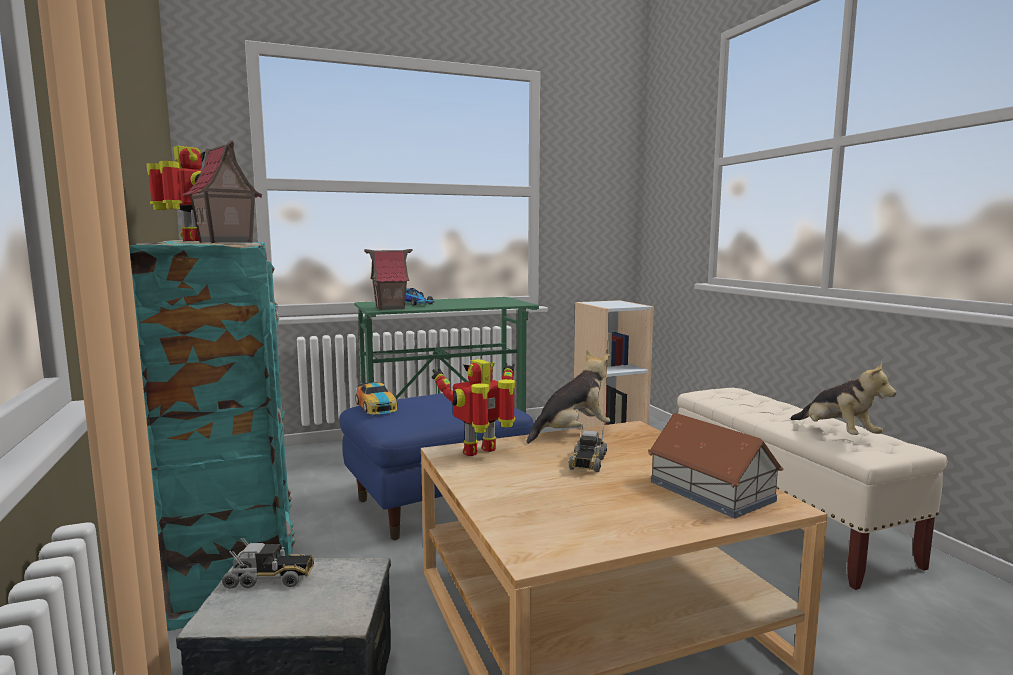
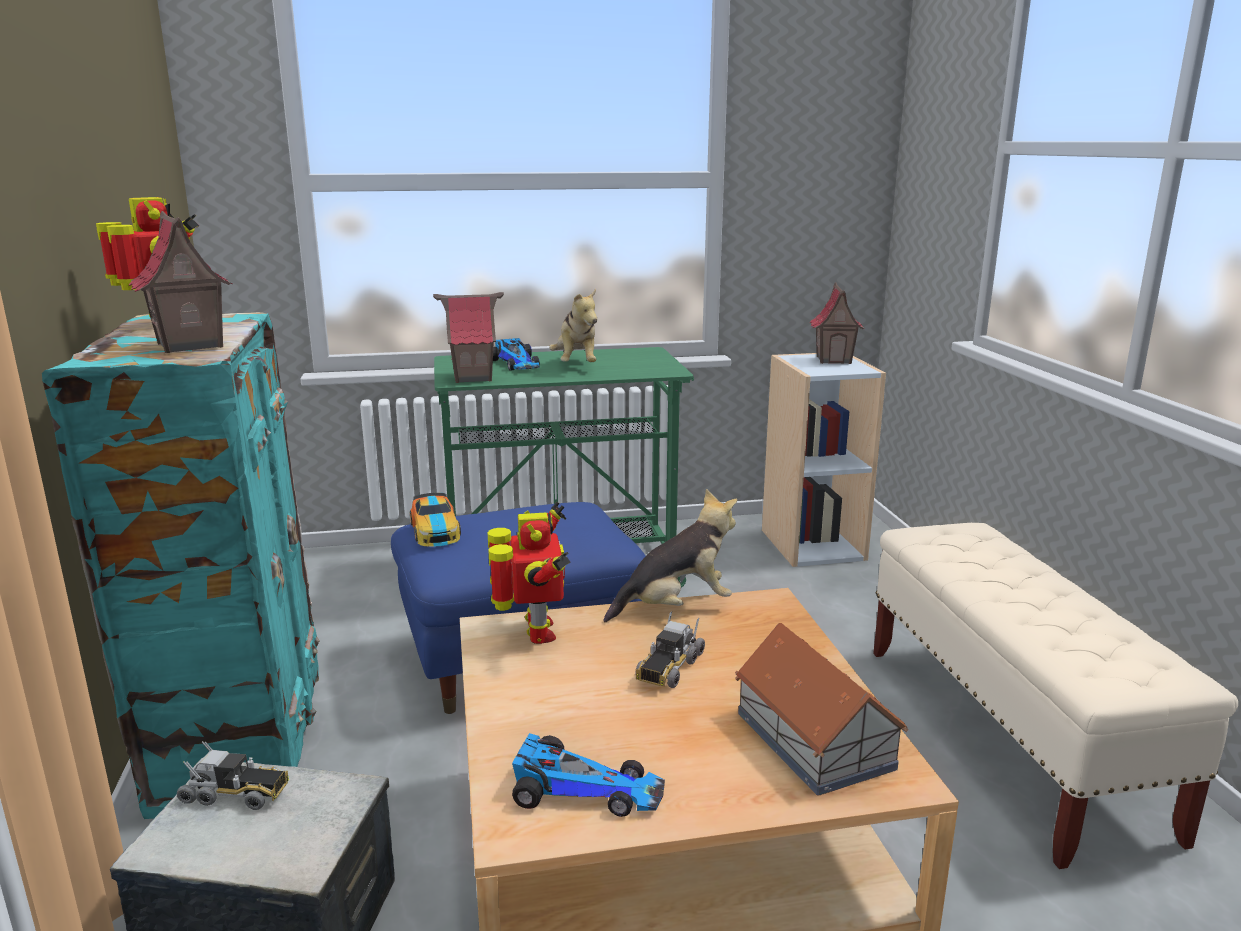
camera: 10 degrees right, 10 degrees up
toy robot [432,359,516,456] -> toy robot turned 105 degrees clockwise [488,502,570,644]
plush toy [790,361,896,435] -> plush toy moved to [549,289,597,362]
none -> toy car [512,733,665,817]
none -> toy house [809,282,865,364]

